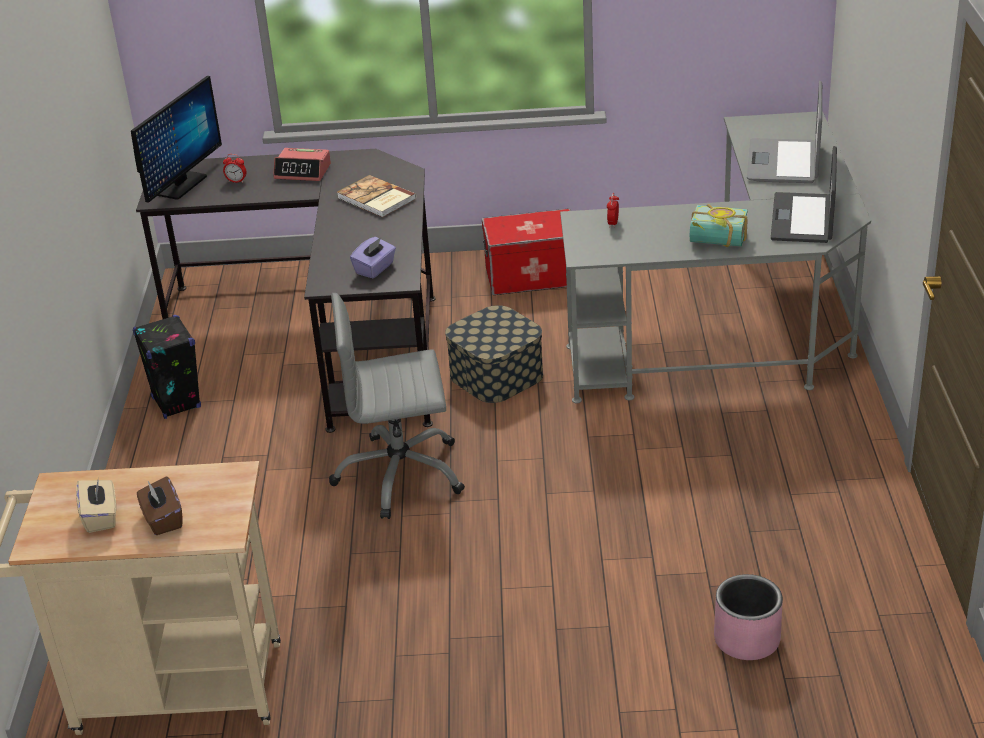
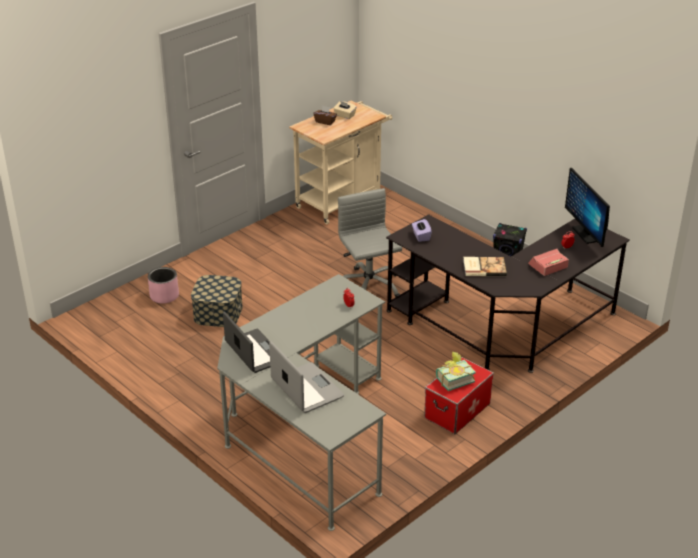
camera: 135 degrees right, 0 degrees up
grey office chair [329,293,465,519] -> grey office chair turned 60 degrees counterclockwise [338,188,402,297]
storage box [445,305,543,403] -> storage box moved to [191,275,243,327]
book [690,204,748,247] -> book moved to [436,352,476,391]

